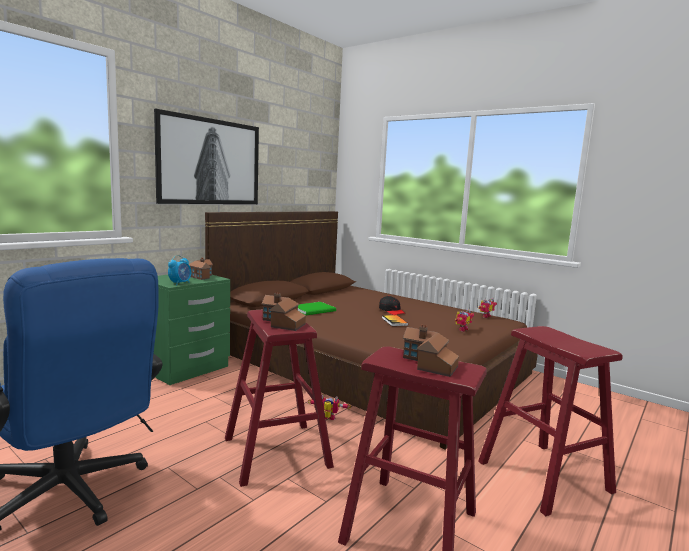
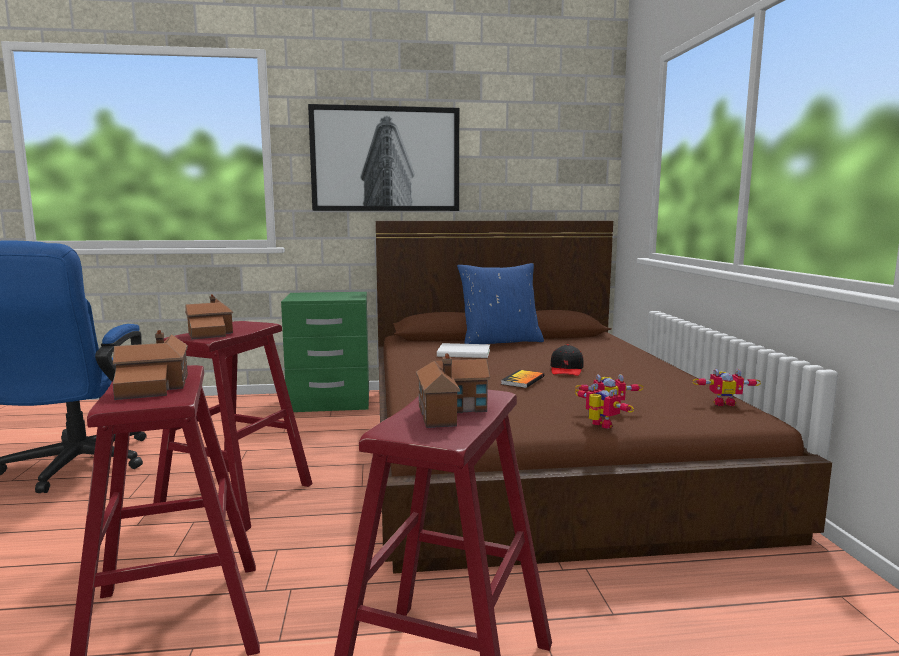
camera: 45 degrees right, 0 degrees up
alarm clock [168,255,191,286] -> none
toy house [189,258,213,280] -> toy house moved to [416,354,490,428]
green book [298,302,336,315] -> white book [437,343,490,358]
toy robot [308,395,351,420] -> toy robot moved to [575,383,634,429]
none -> blue pillow [457,263,544,344]

